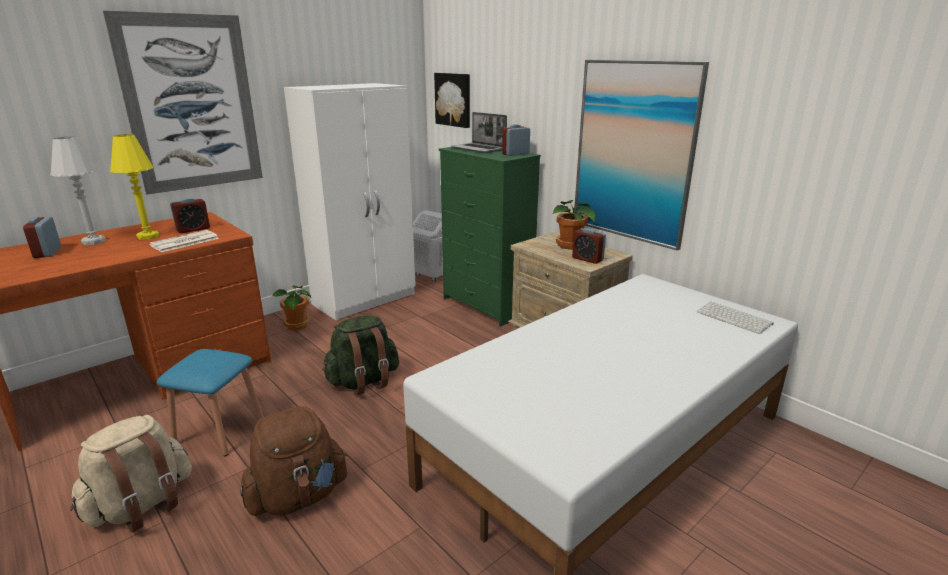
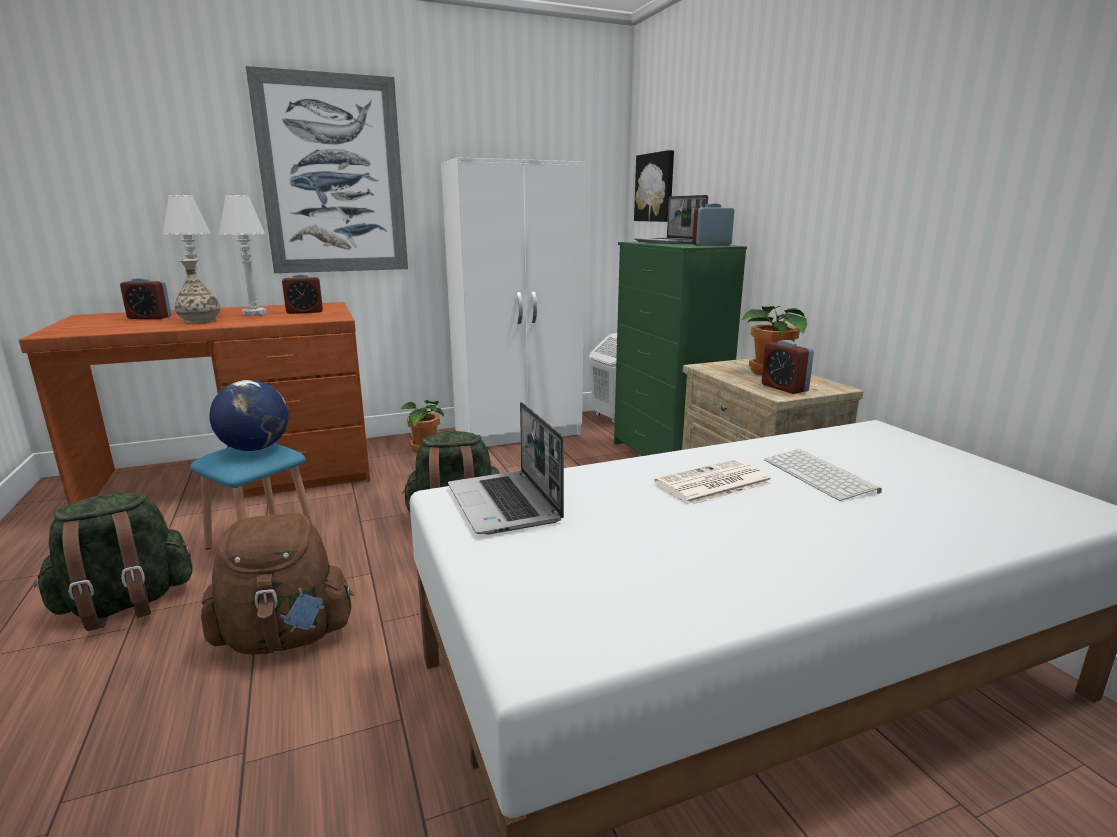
camera: 20 degrees right, 5 degrees down
alarm clock [23,217,61,258] -> alarm clock turned 90 degrees counterclockwise [120,277,171,319]
beige backpack [70,415,192,532] -> green backpack [34,493,193,631]
yellow table lamp [110,134,159,240] -> white table lamp [218,195,267,316]
newspaper [149,230,219,252] -> newspaper moved to [654,460,773,506]
picture [574,60,709,251] -> none
keyboard [697,301,774,334] -> keyboard moved to [764,449,882,501]
none -> vase [175,259,220,323]
none -> globe [209,380,289,451]
none -> laptop [448,402,564,534]

